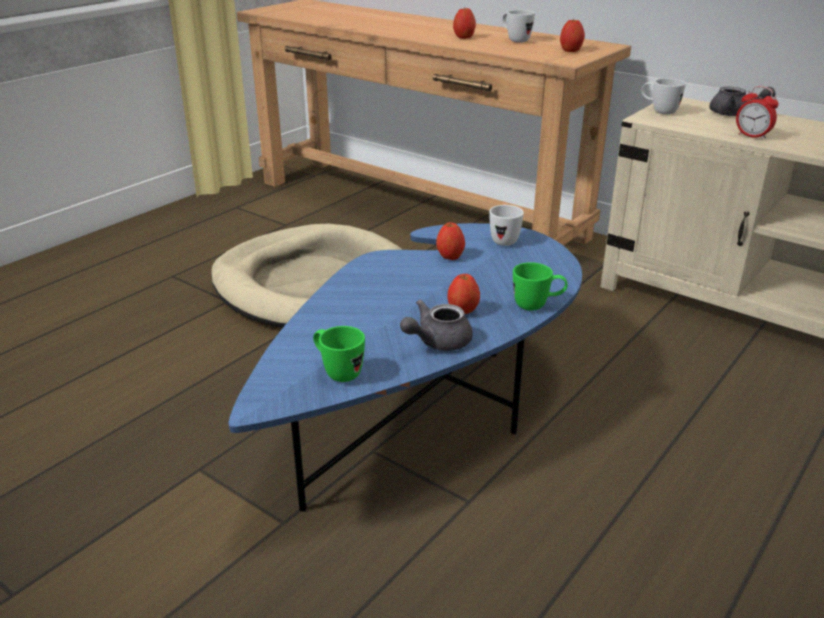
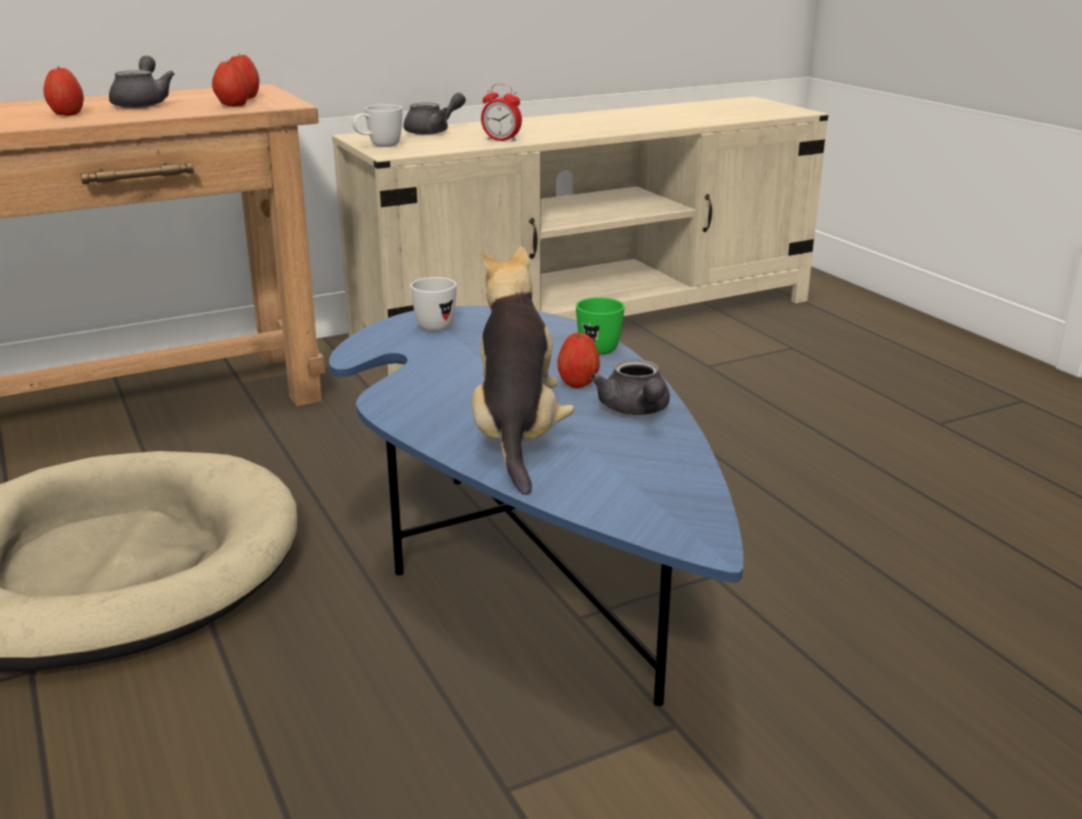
camera: 65 degrees left, 5 degrees down
green mug [313,326,365,382] -> none
apple [436,222,465,260] -> apple moved to [212,60,249,106]
white mug [502,10,535,43] -> grey teapot [109,56,175,108]
alarm clock [736,86,779,140] -> alarm clock turned 45 degrees clockwise [481,83,522,142]
none -> plush toy [472,246,575,495]

